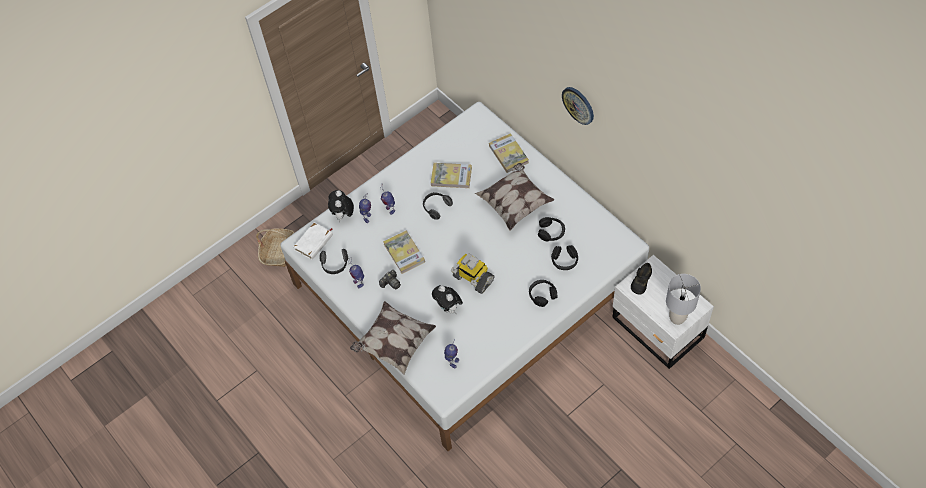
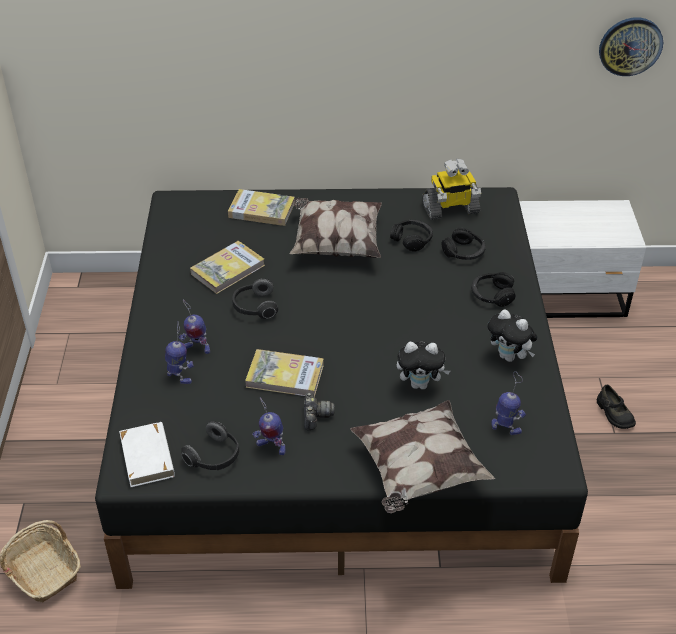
camera: 55 degrees left, 15 degrees down
white bed [280,102,649,451] -> black bed [95,187,588,589]
plush toy [328,190,354,222] -> plush toy moved to [487,309,537,362]
toy robot [451,253,495,294] -> toy robot moved to [422,159,481,220]
wall clock [562,87,594,125] -> wall clock moved to [599,17,663,76]
black shoe [631,263,652,295] -> black shoe moved to [597,385,636,429]
grey table lamp [666,274,701,325] -> none

